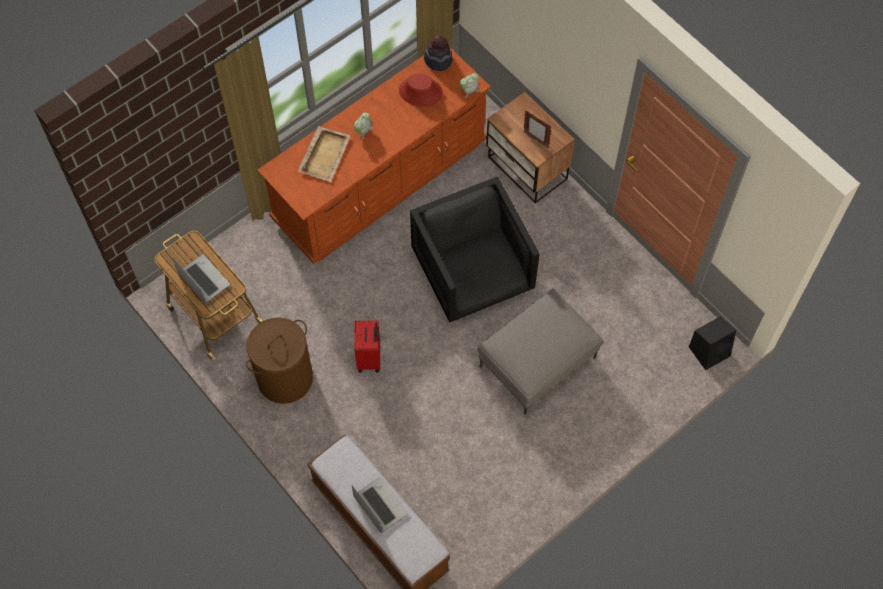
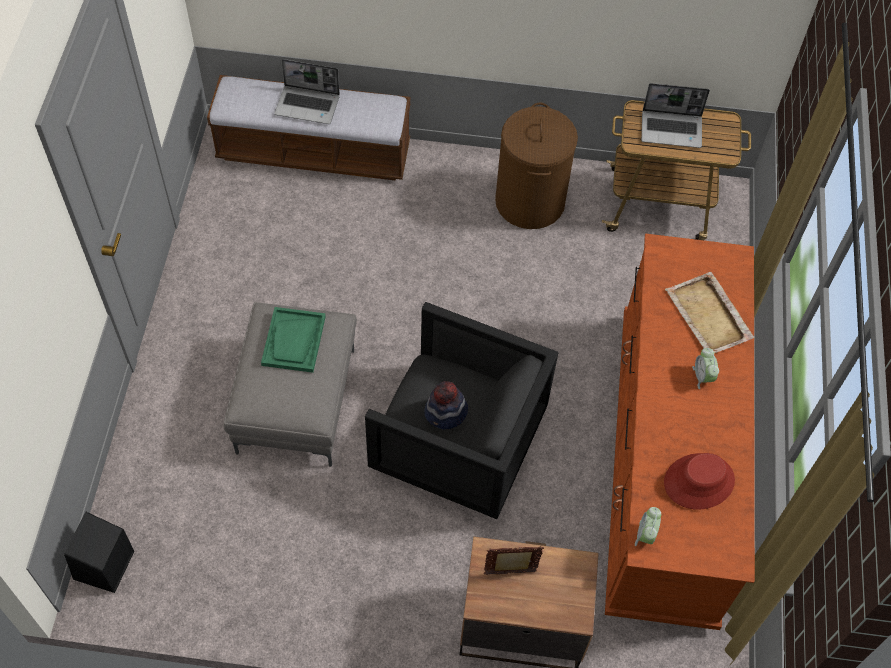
camera: 135 degrees right, 5 degrees down
red suitcase [354,320,380,373] -> none
hat [424,35,452,71] -> hat moved to [424,381,468,430]
none -> green tray [261,307,326,373]

